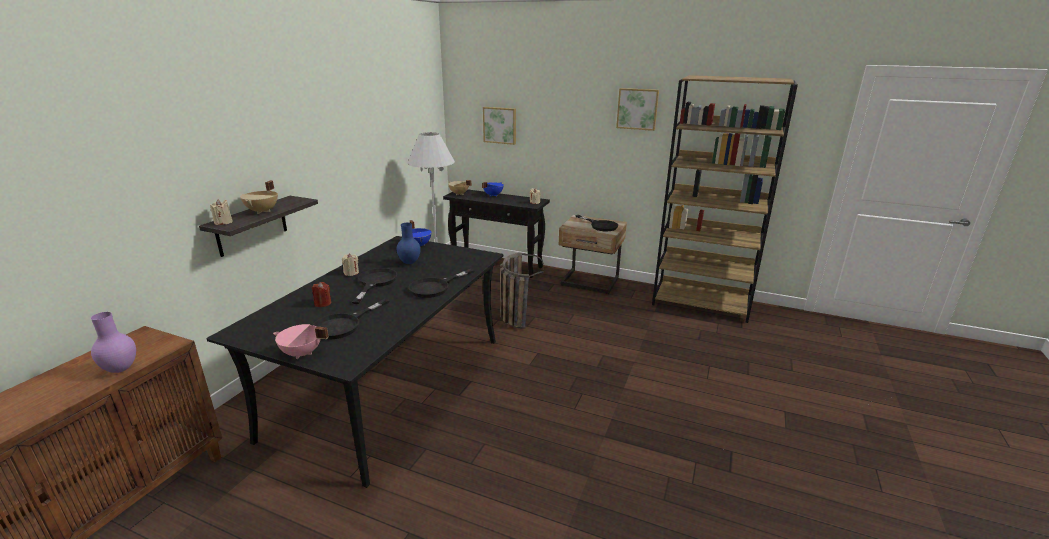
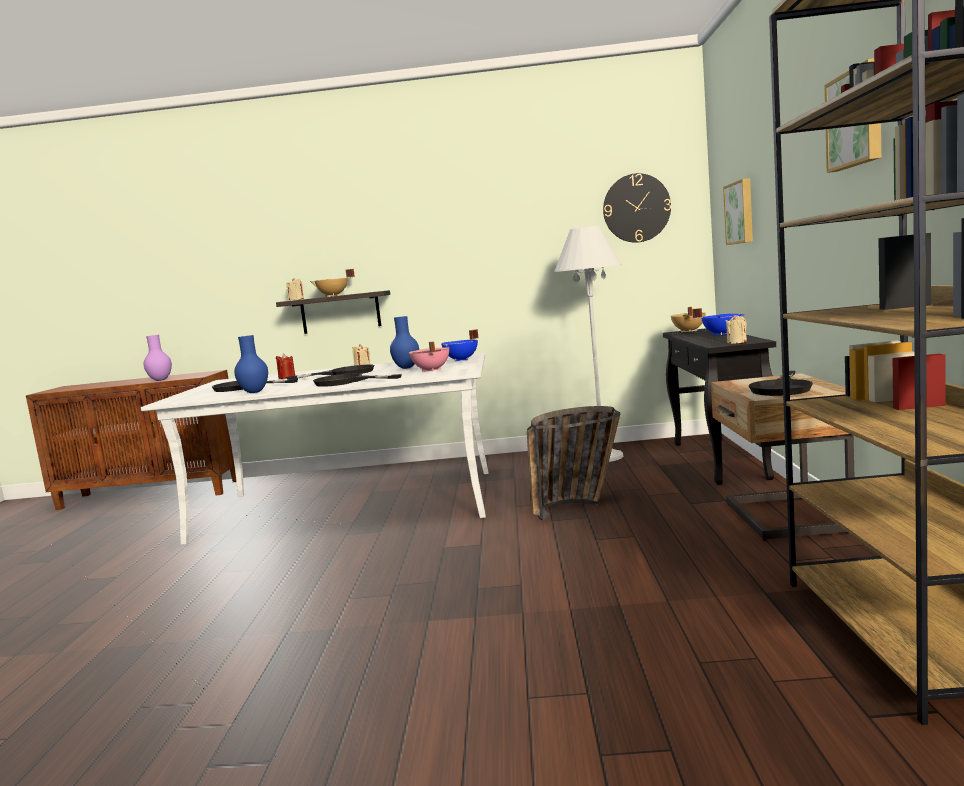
camera: 70 degrees right, 15 degrees down
black dining table [207,236,504,488] -> white dining table [141,353,489,545]
pink cooking pot [273,324,329,359] -> pink cooking pot moved to [409,341,449,372]
none -> blue vase [234,335,268,393]
none -> wall clock [603,173,671,243]

